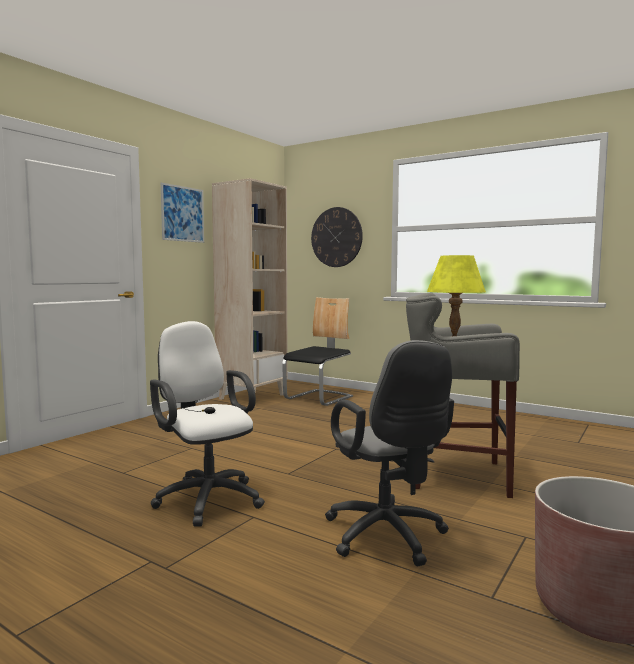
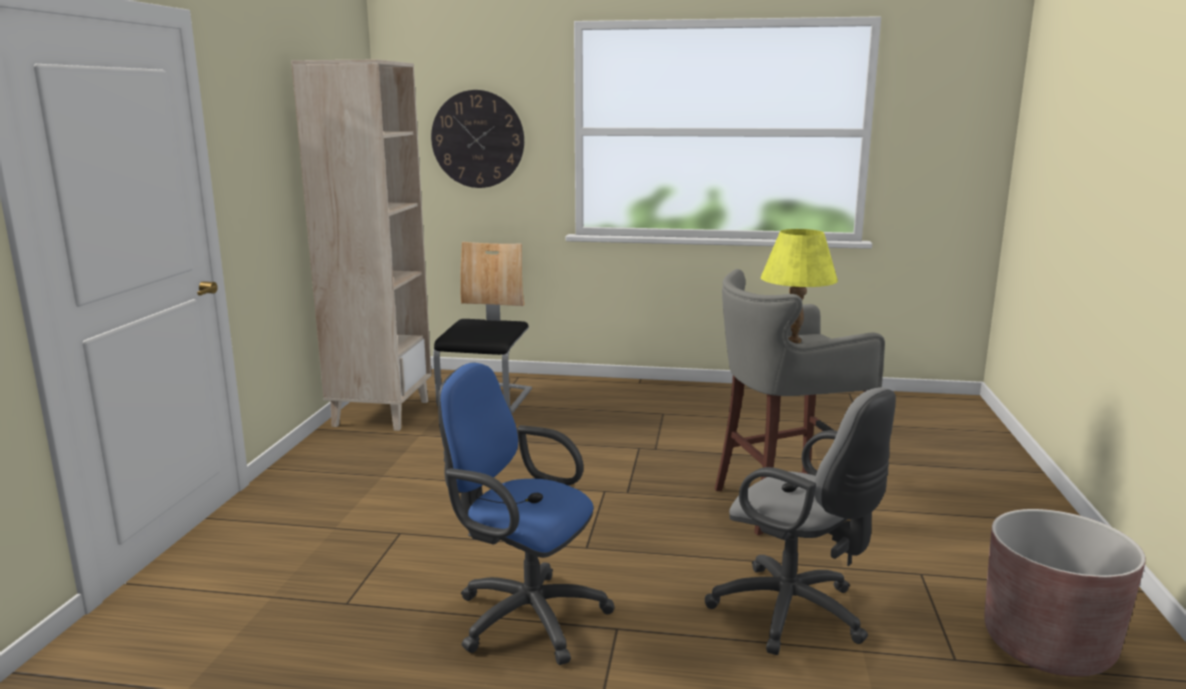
camera: 25 degrees left, 10 degrees up
white office chair [150,321,265,527] -> blue office chair [438,362,615,665]
picture [161,183,204,243] -> none

